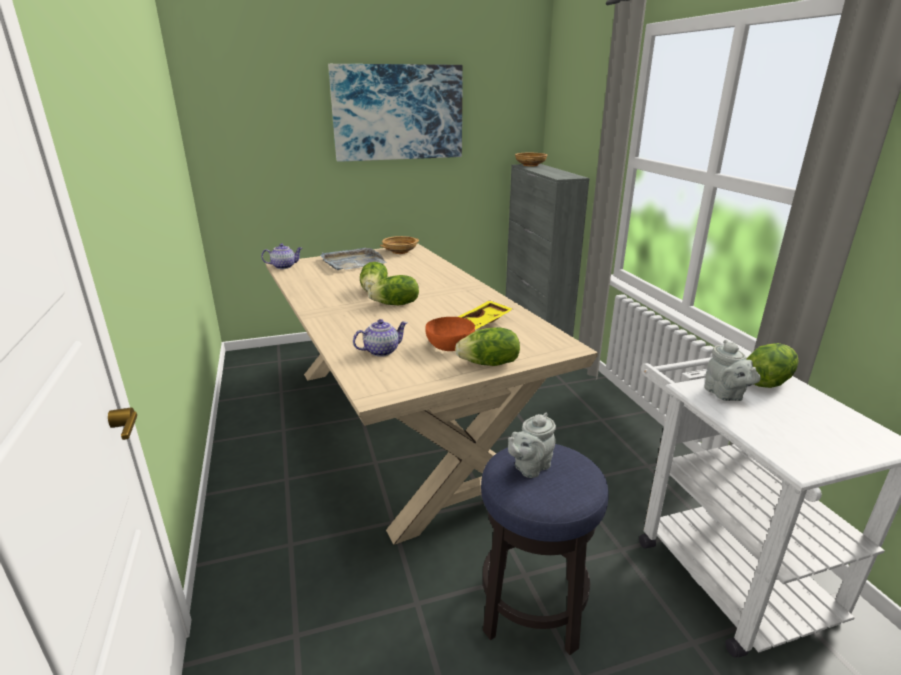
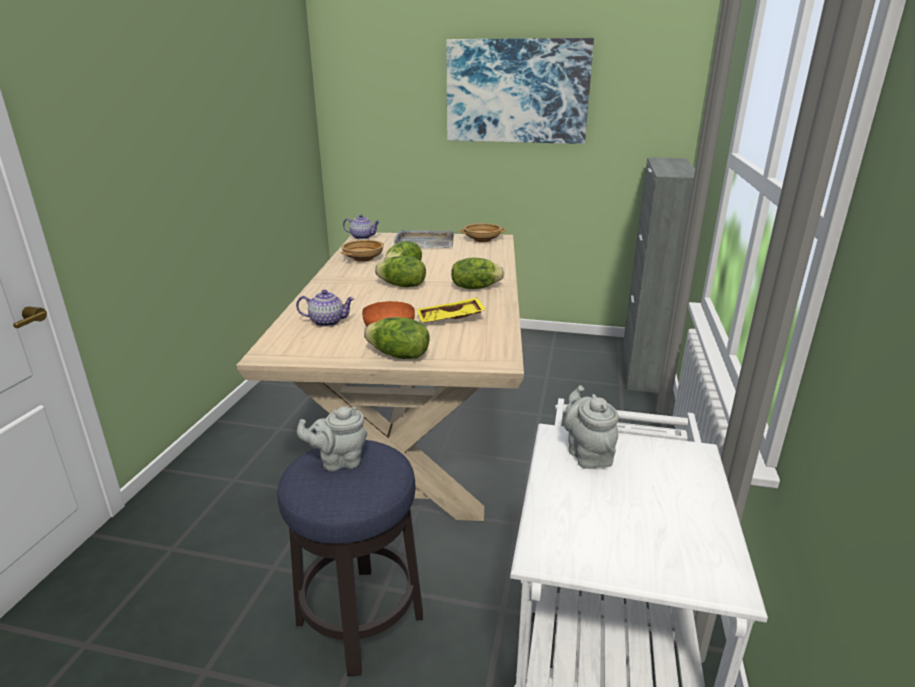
camera: 30 degrees right, 0 degrees up
beige bowl [515,153,547,166] -> beige bowl moved to [341,240,384,262]
grey teapot [704,340,761,401] -> grey teapot turned 150 degrees clockwise [564,385,619,469]
lettuce [746,343,799,388] -> lettuce moved to [451,257,504,289]

